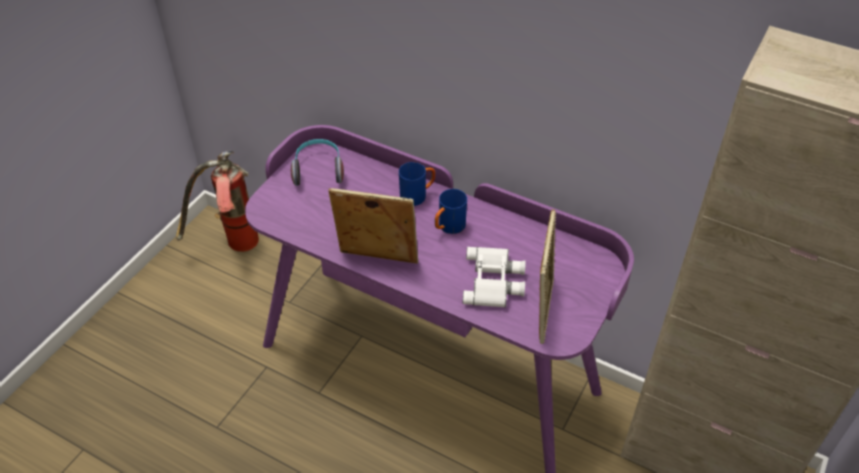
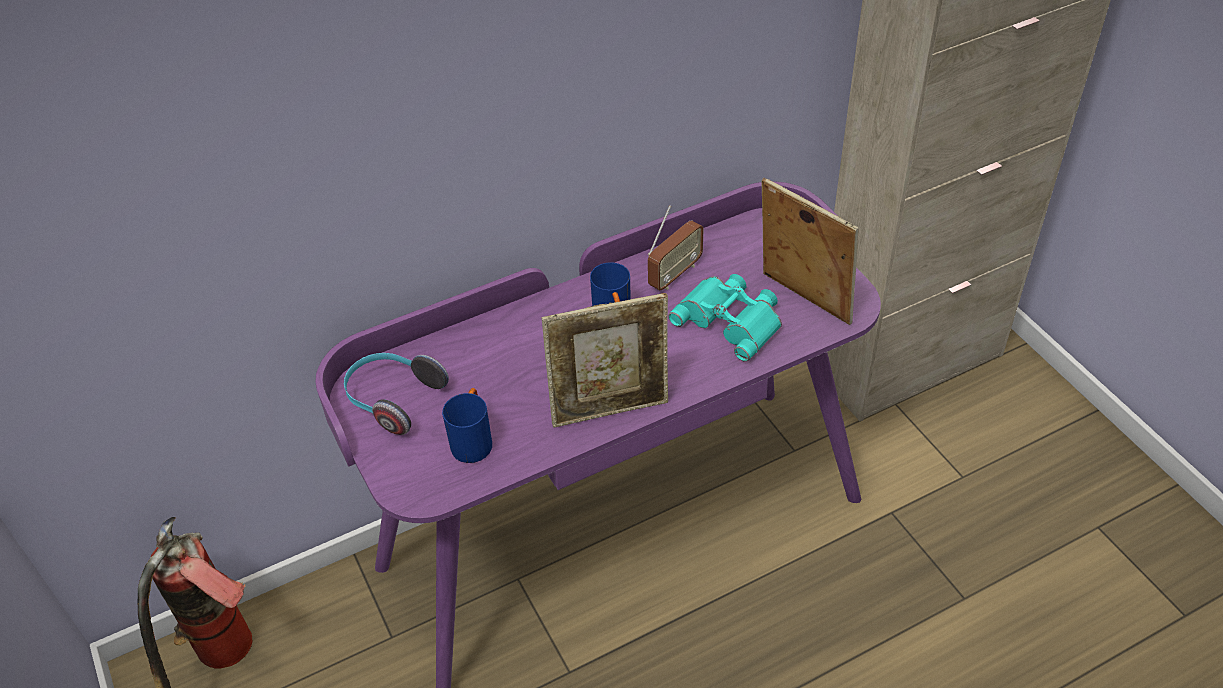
camera: 55 degrees left, 0 degrees up
picture frame [328,188,418,264] -> picture frame turned 150 degrees counterclockwise [542,293,668,428]
blue mug [399,162,435,206] -> blue mug moved to [442,388,492,463]
white binoculars [463,247,526,308] -> turquoise binoculars [668,274,782,362]
none -> radio [648,205,704,291]

